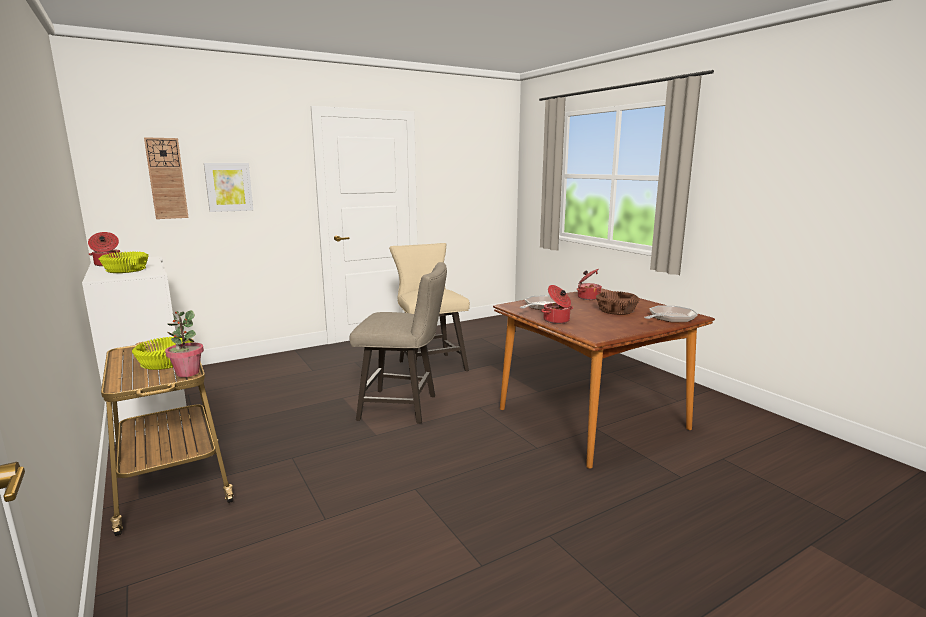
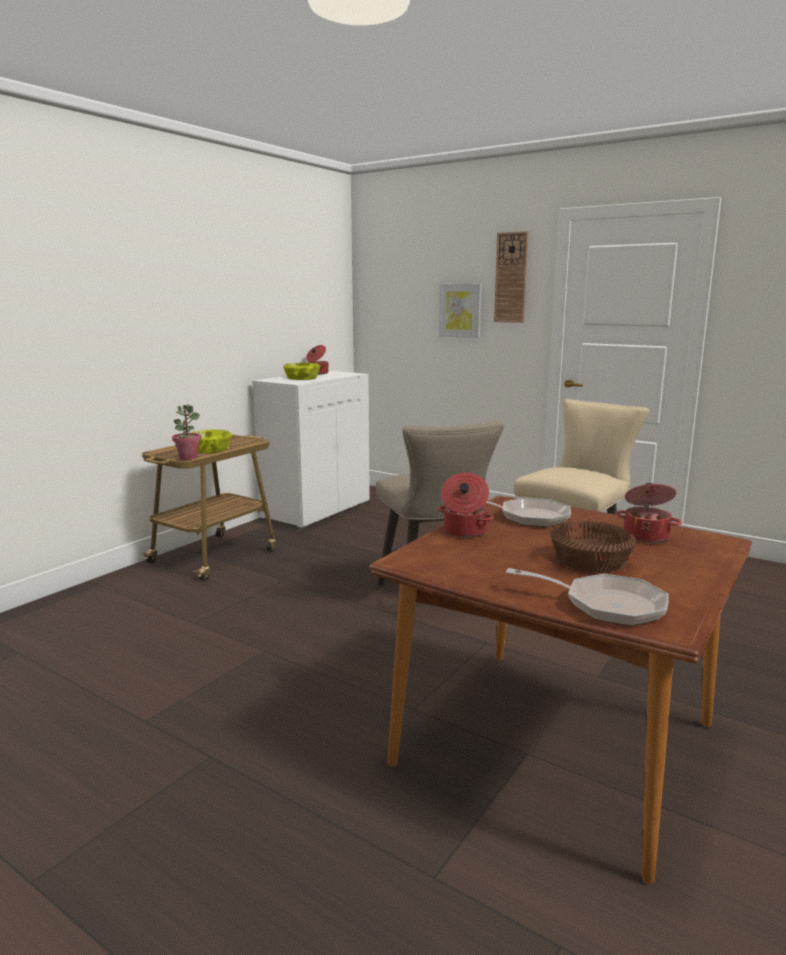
camera: 65 degrees right, 0 degrees up
wall clock [144,137,189,219] -> wall clock moved to [494,231,529,323]

